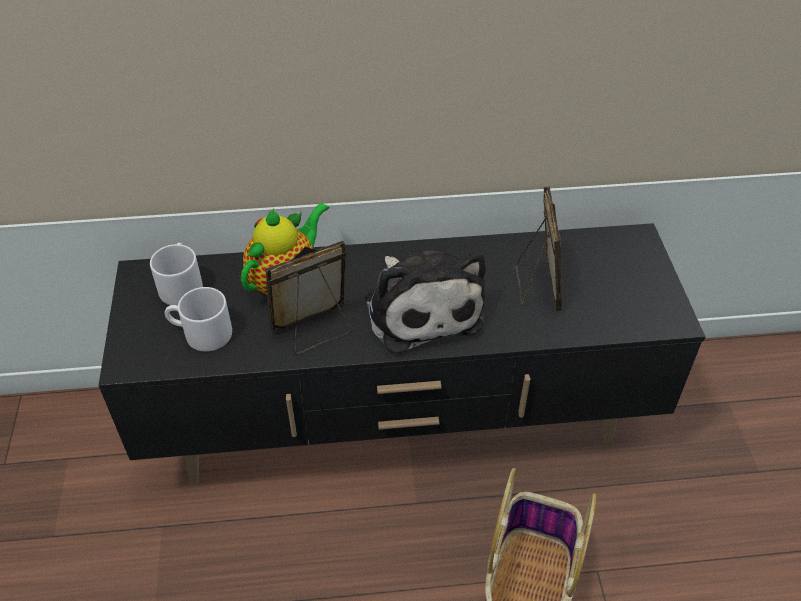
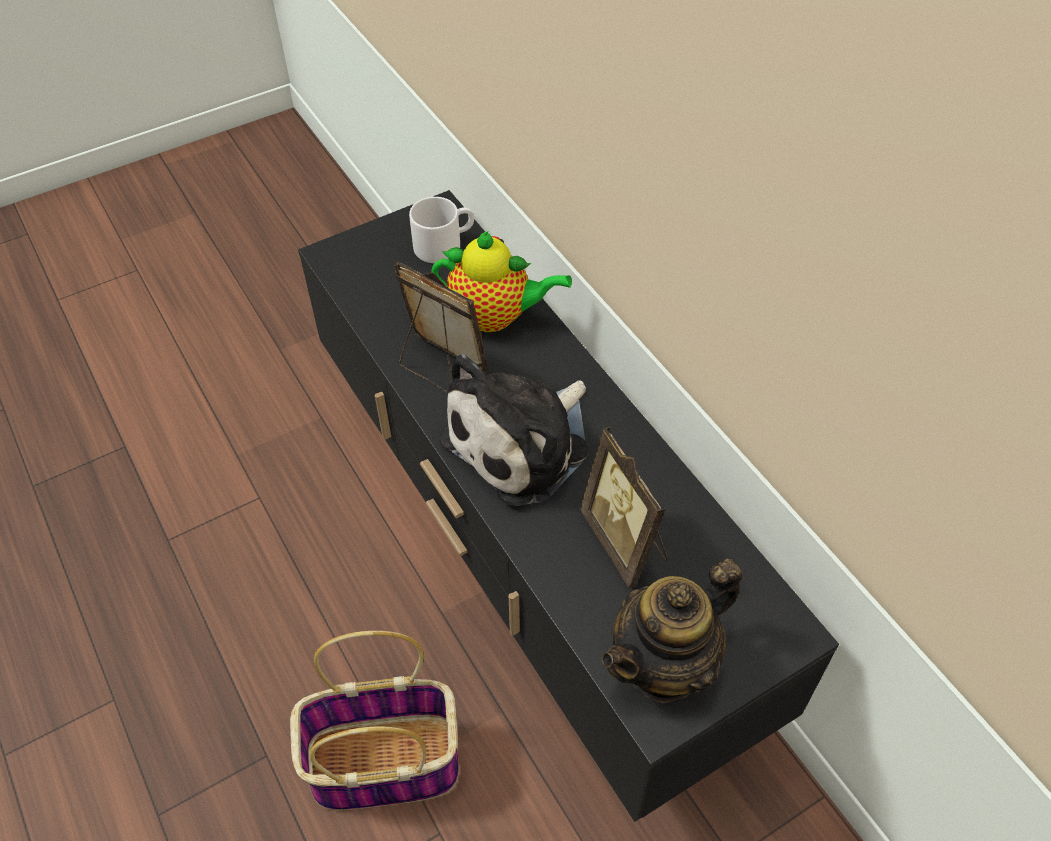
camera: 65 degrees right, 5 degrees up
white mug [165,287,232,352] -> none
picture frame [516,187,562,311] -> picture frame turned 90 degrees clockwise [580,427,668,588]
none -> teapot [601,558,742,704]

